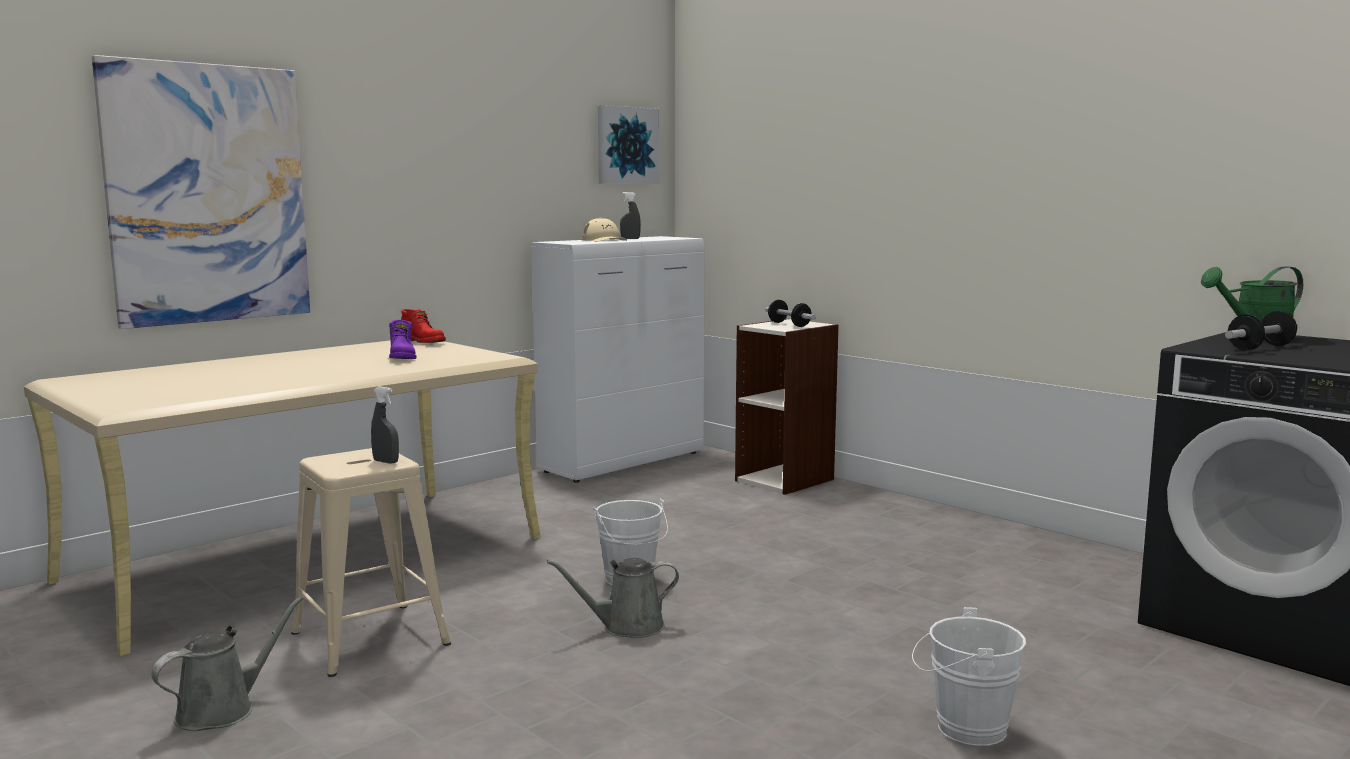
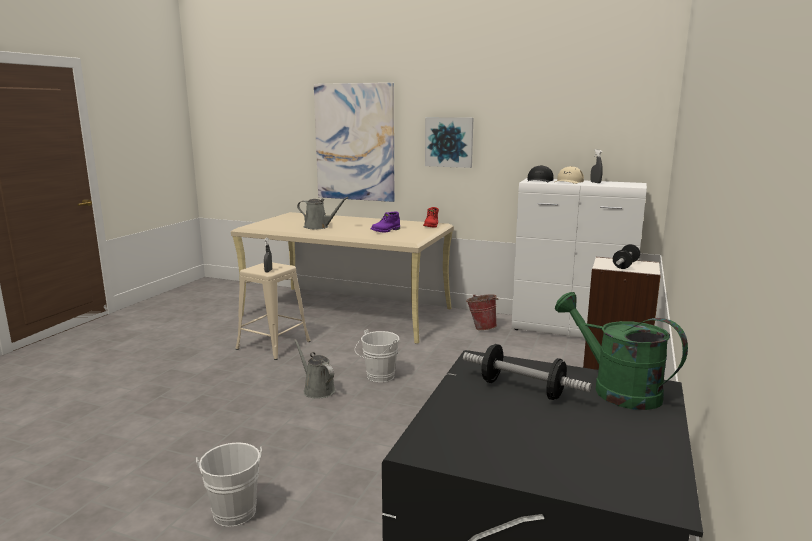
camera: 65 degrees right, 5 degrees up
grey watering can [151,596,304,731] -> grey watering can moved to [297,197,348,229]
picture [598,105,659,184] -> picture moved to [425,117,473,168]
none -> bucket [466,294,499,330]
none -> black cap [527,165,554,182]

